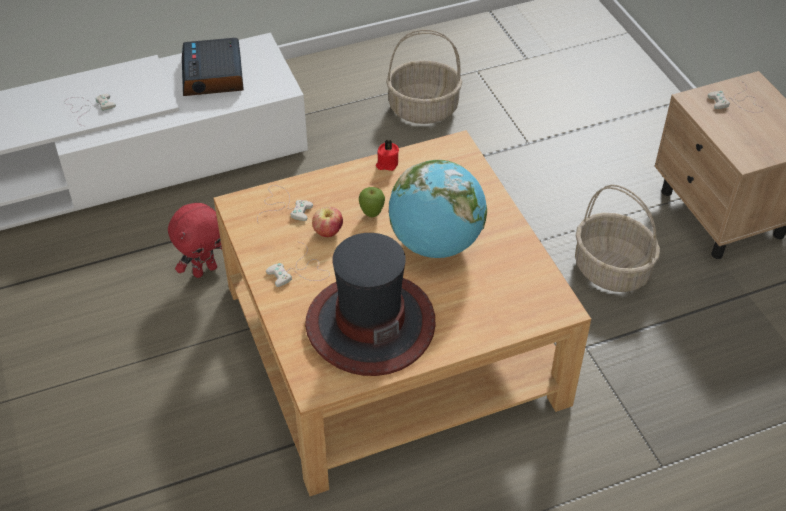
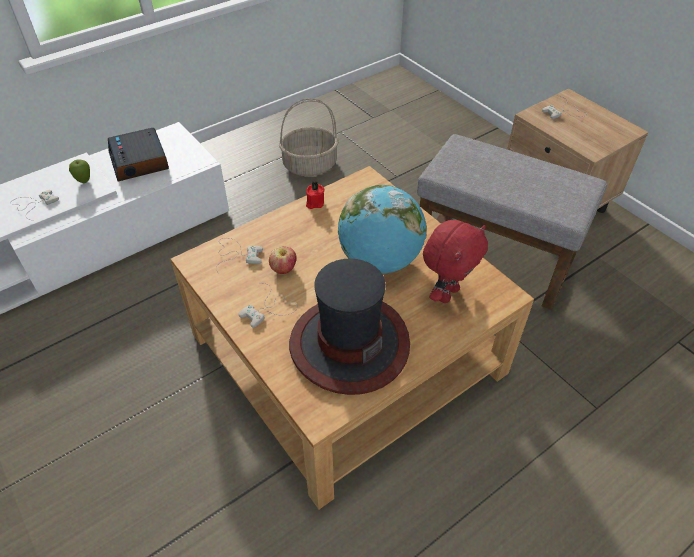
camera: 15 degrees left, 0 degrees up
red plush toy [168,203,222,278] -> red plush toy moved to [423,220,488,303]
apple [359,187,385,217] -> apple moved to [69,159,90,183]
basket [575,185,660,292] -> grey ottoman [417,134,607,310]

